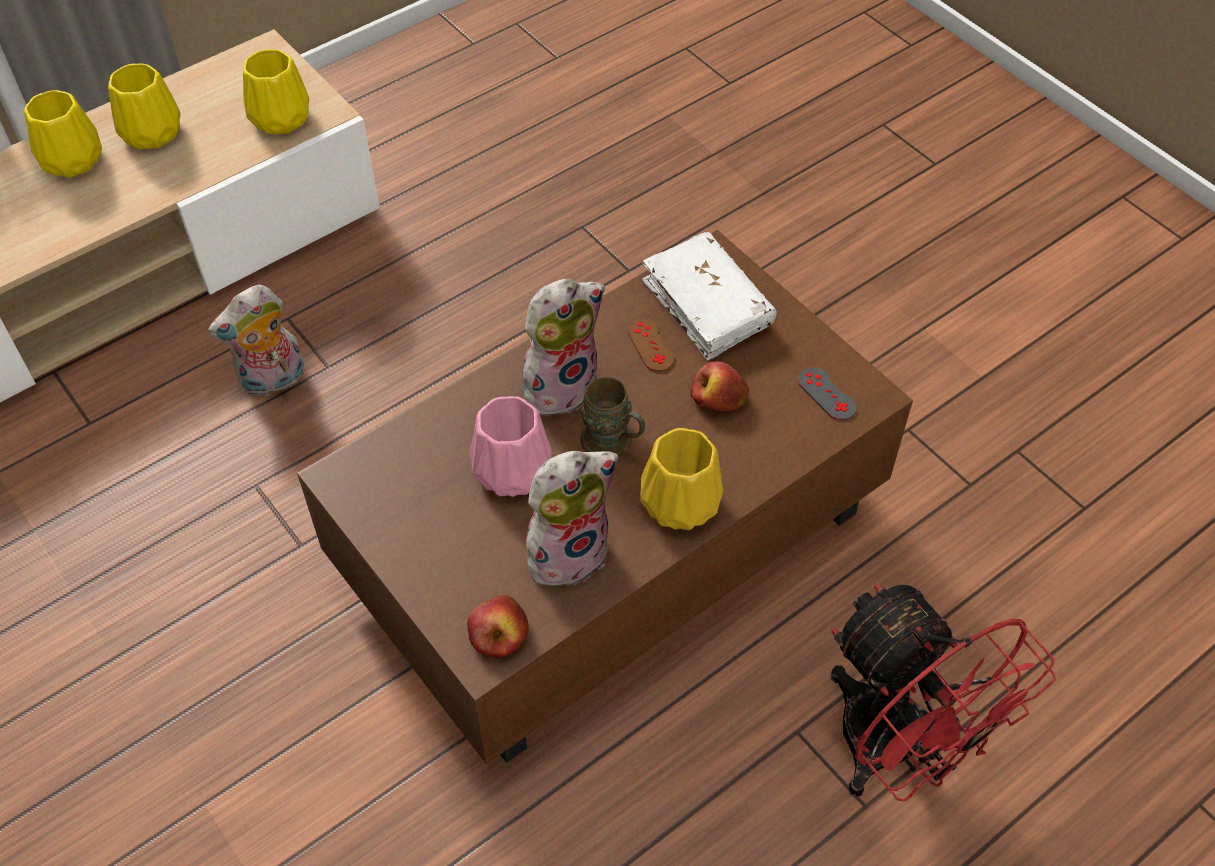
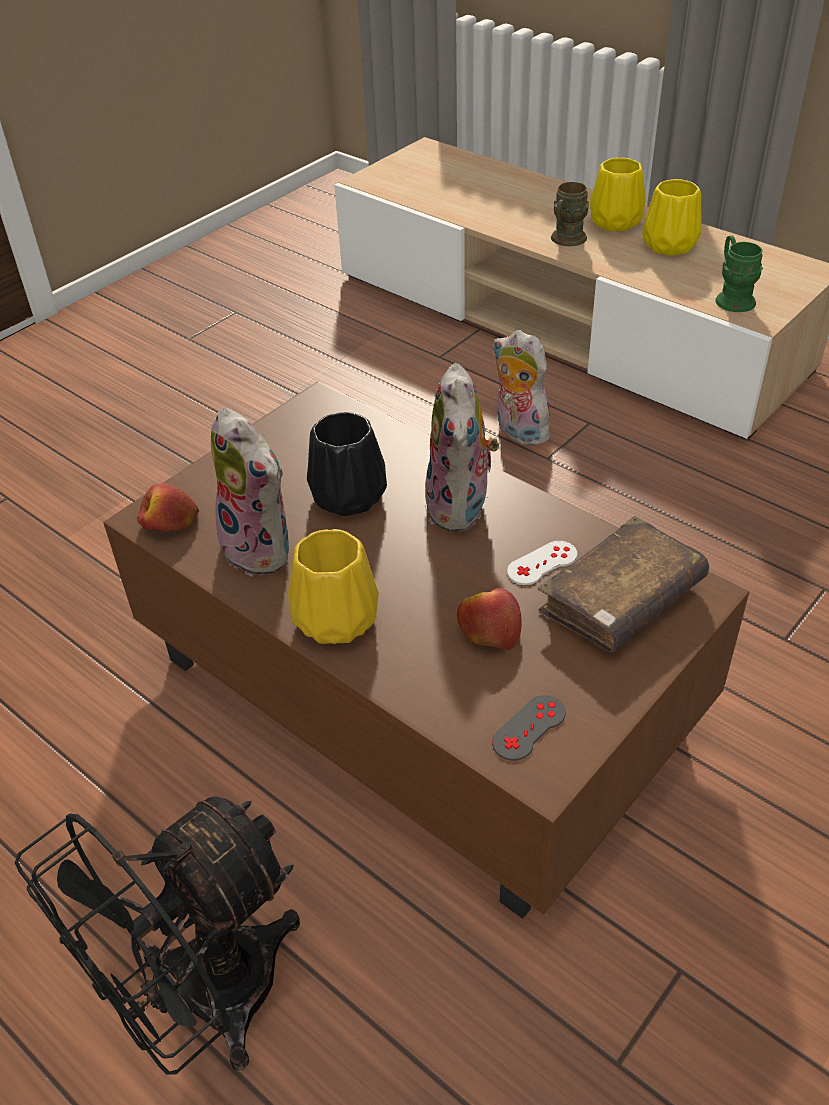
camera: 80 degrees right, 10 degrees down
yellow vase [243,49,309,134] -> green mug [715,235,763,312]
pink vase [470,396,552,497] -> black vase [307,412,387,516]
plush toy [523,278,605,420] -> plush toy turned 45 degrees clockwise [425,363,500,532]
brown mug [580,377,645,458] -> brown mug moved to [551,182,589,246]
brown game controller [628,318,674,372] -> white game controller [507,541,577,585]
white book [642,232,776,361] -> brown book [537,516,709,652]
red fan [830,584,1056,802] -> black fan [15,796,300,1075]

